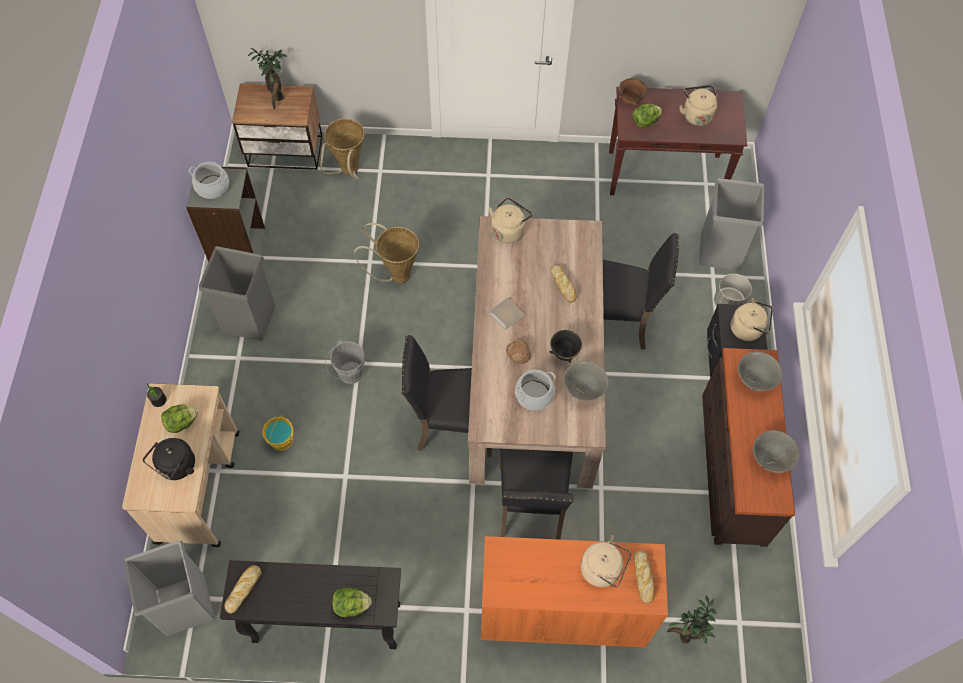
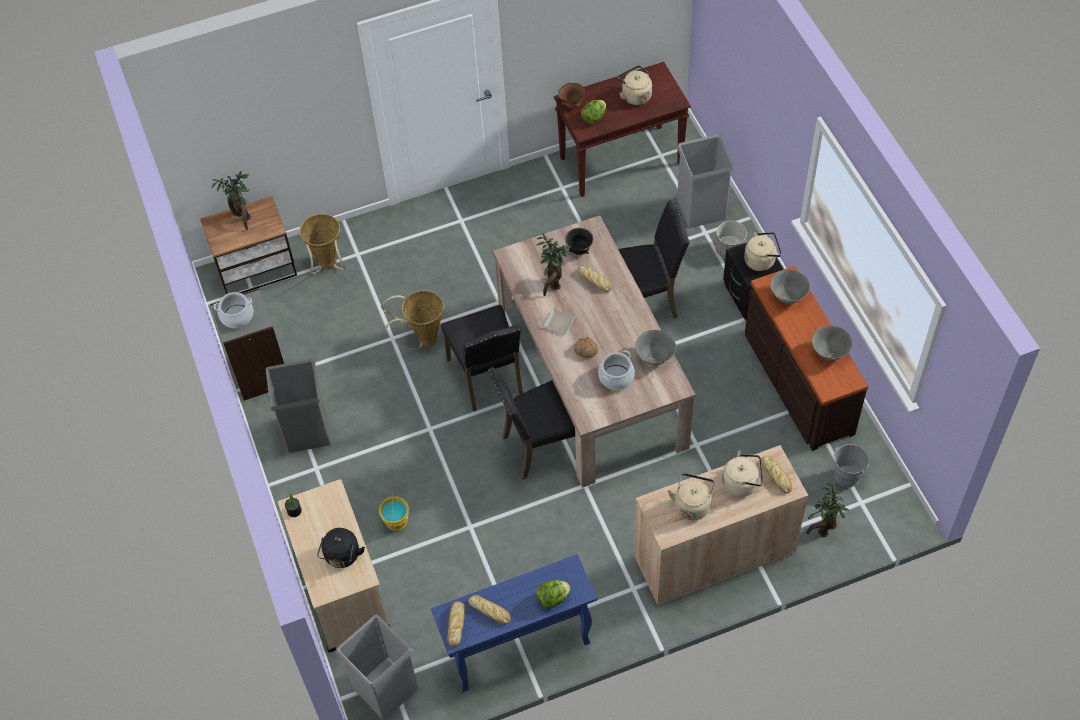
camera: 20 degrees left, 5 degrees down
lettuce [161,404,198,433] -> none
black console table [220,560,401,649] -> blue console table [431,554,597,692]
grey bucket [325,340,365,384] -> grey bucket moved to [829,444,869,488]
orange cabinet [481,536,668,647] -> beige cabinet [634,445,808,605]
beige kettle [489,197,532,243] -> beige kettle moved to [668,473,715,520]
black chair [499,449,573,540] -> black chair moved to [441,305,523,411]
black bowl [550,330,582,363] -> black bowl moved to [565,228,593,255]
none -> bread [468,595,511,624]
none -> potted plant [537,233,573,296]

